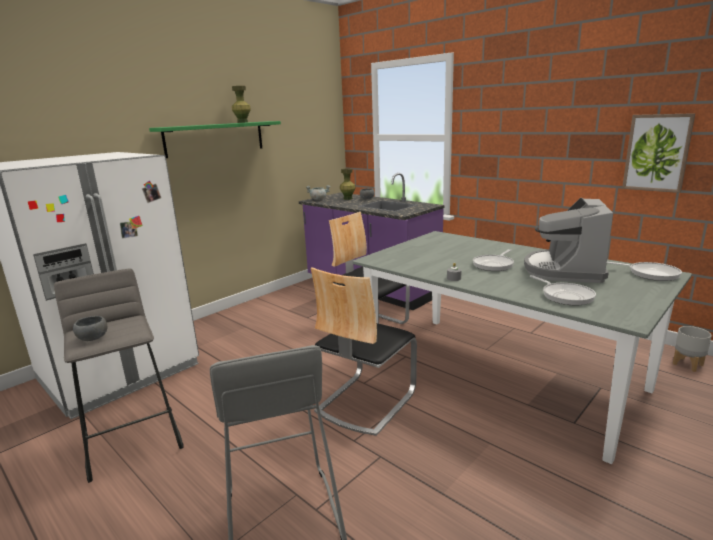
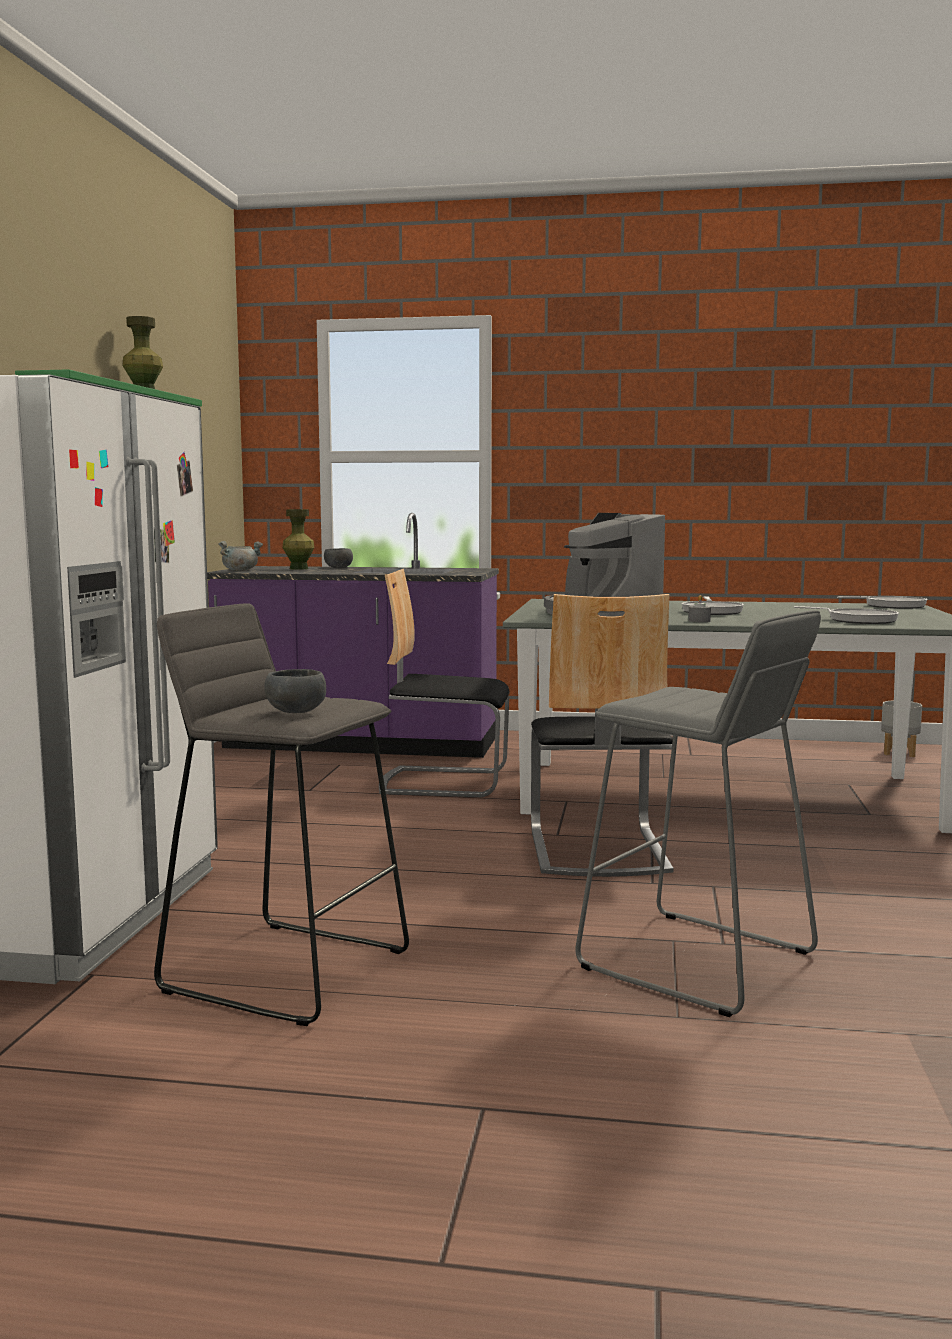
camera: 35 degrees left, 10 degrees down
coffee machine [524,198,613,283] -> coffee machine moved to [544,513,665,617]
picture [622,113,695,193] -> none

